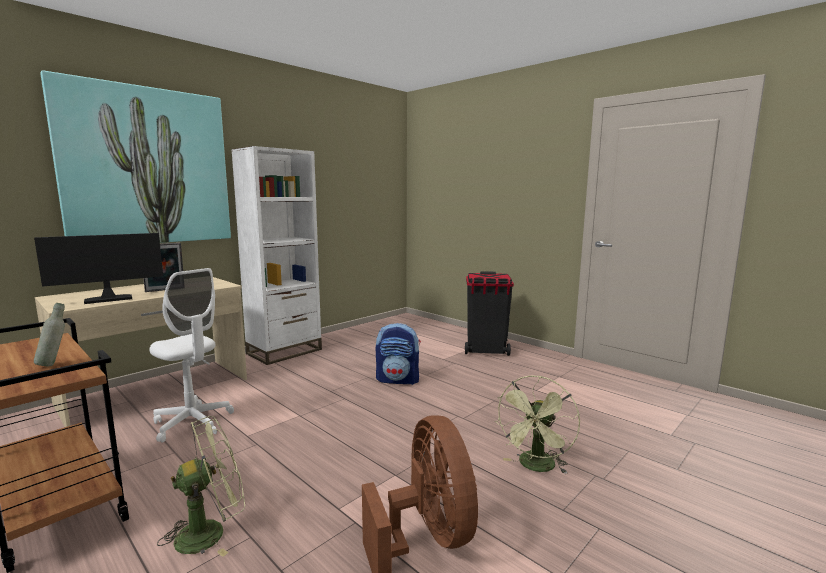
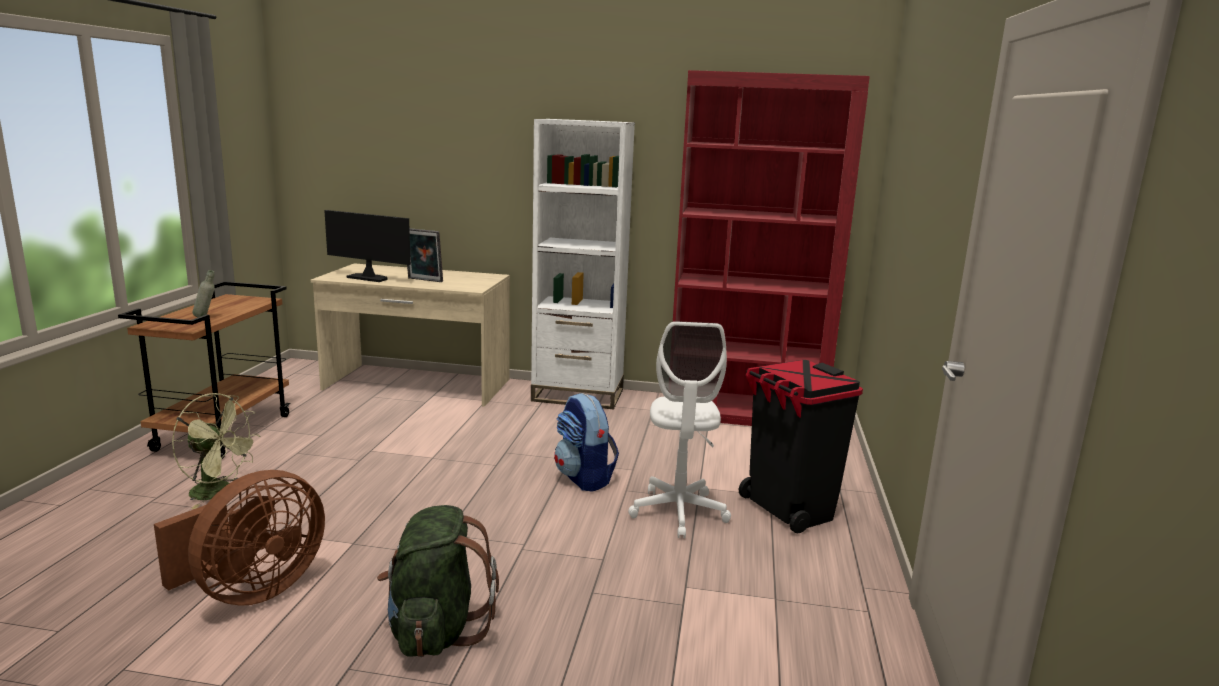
camera: 55 degrees right, 5 degrees up
picture [40,70,231,243] -> none
white office chair [150,268,234,443] -> white office chair moved to [628,321,731,538]
green fan [495,375,580,474] -> green backpack [377,505,499,657]
none -> red bookcase [673,70,870,426]

